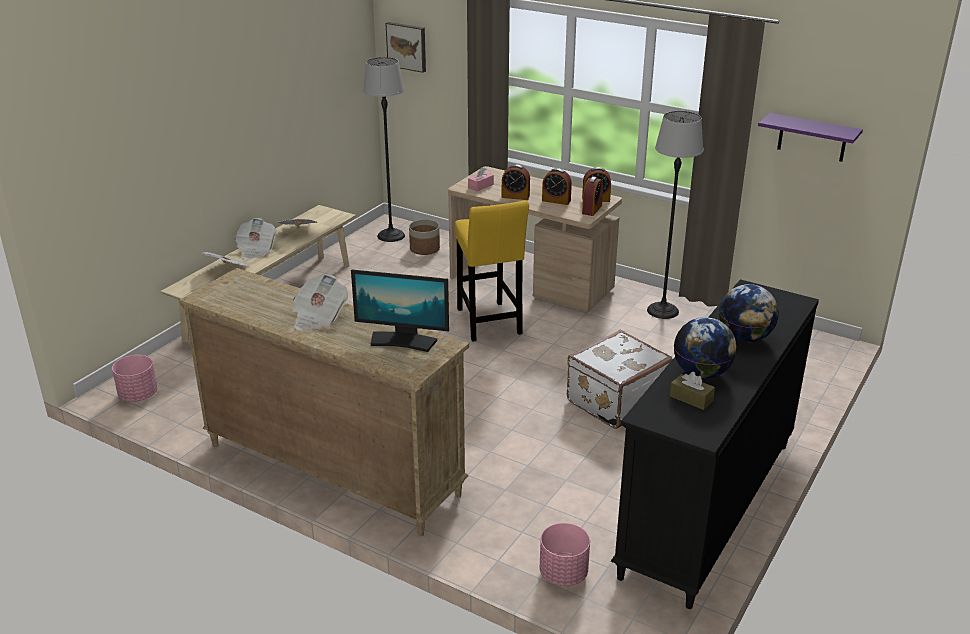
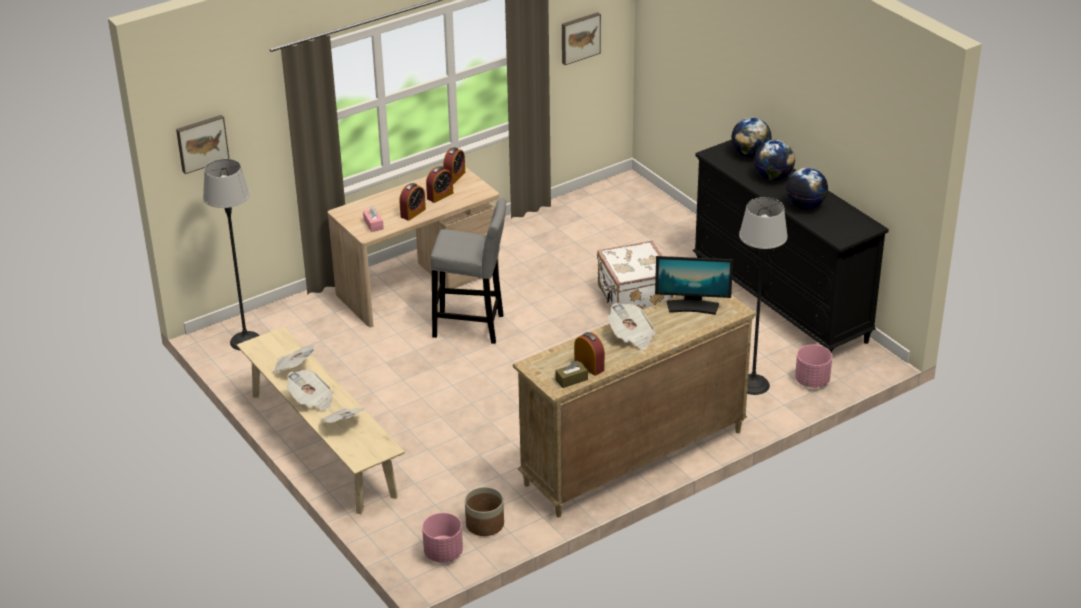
camera: 65 degrees left, 5 degrees up
monitor [351,269,449,352] -> monitor turned 60 degrees clockwise [655,256,733,315]
planter [409,219,440,255] -> planter moved to [465,487,504,536]
yellow stool [455,201,529,342] -> grey stool [431,198,506,344]
alarm clock [582,177,603,216] -> alarm clock moved to [574,332,605,376]
floor lamp [647,111,703,319] -> floor lamp moved to [739,197,788,395]
brown tissue box [670,372,715,410] -> brown tissue box moved to [555,361,588,388]
purple shelf [758,113,863,162] -> picture [562,12,601,65]
none -> globe [731,117,772,157]

